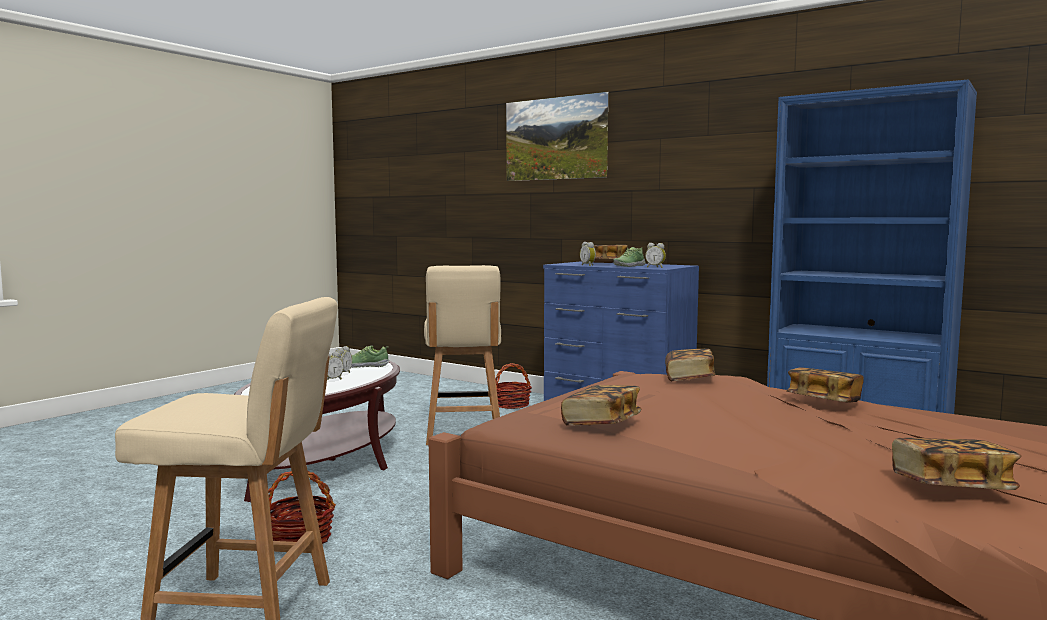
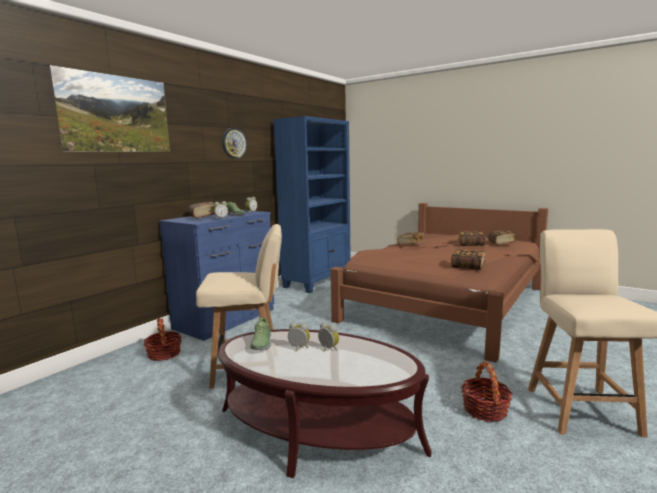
camera: 90 degrees left, 5 degrees up
book [665,348,715,381] -> book moved to [458,231,485,246]
none -> wall clock [222,128,246,159]

